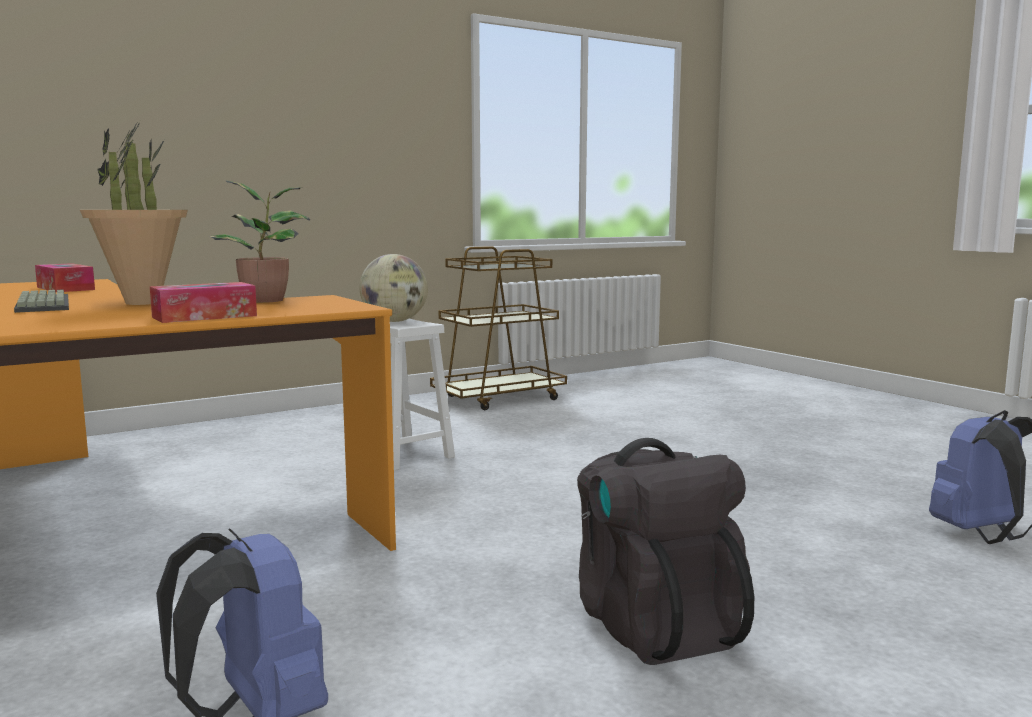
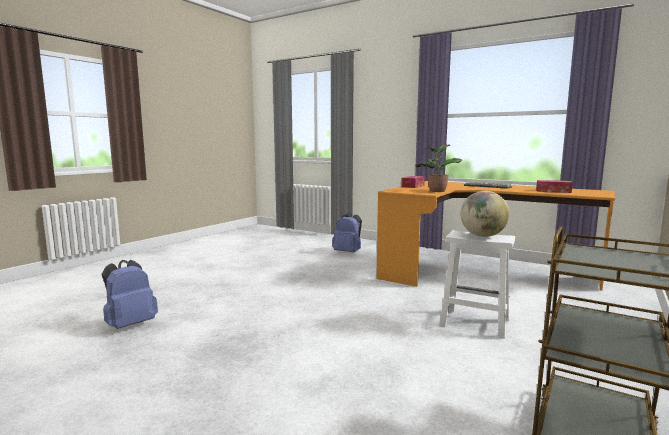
camera: 155 degrees right, 0 degrees up
potted plant [80,123,188,305] -> none
black backpack [577,438,754,665] -> none

